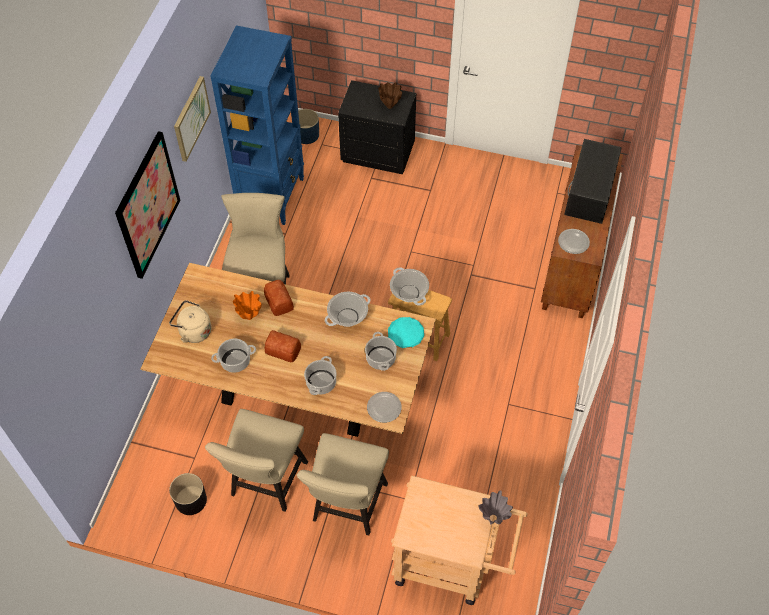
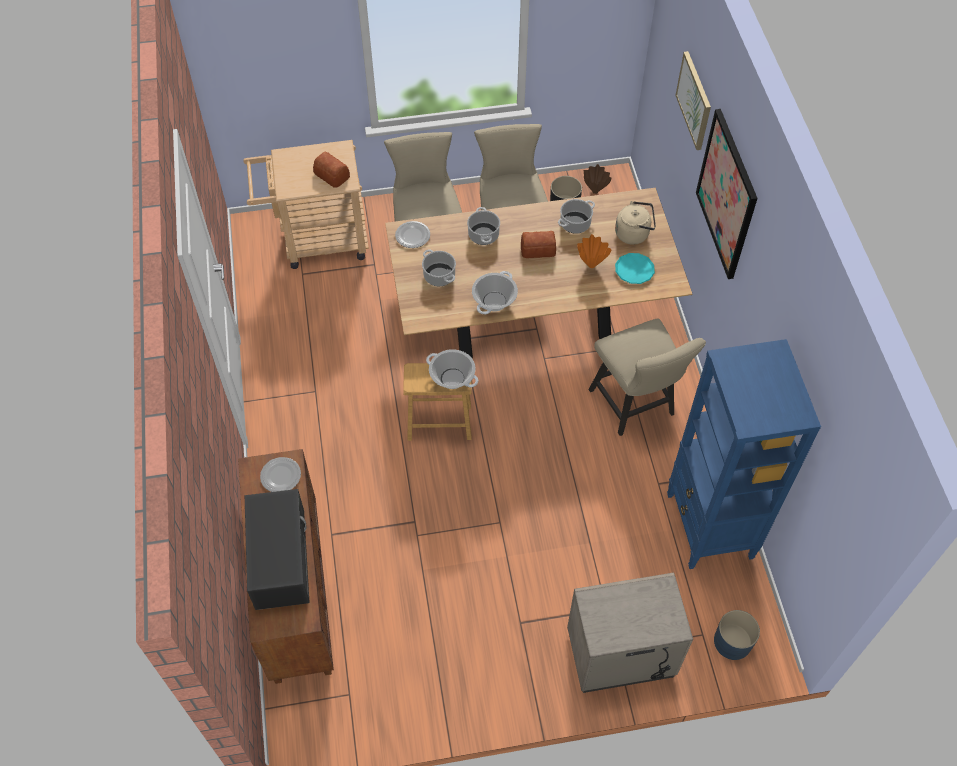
camera: 155 degrees right, 0 degrees up
picture [174,76,211,162] -> picture moved to [675,51,711,150]
bread [264,280,294,316] -> bread moved to [313,152,350,188]
black nightstand [338,80,416,174] -> beige nightstand [567,573,693,693]
brown vase [378,82,402,109] -> brown vase moved to [584,164,612,194]
turquoise plate [388,317,424,348] -> turquoise plate moved to [615,253,655,284]
grey vase [479,490,513,524] -> none

